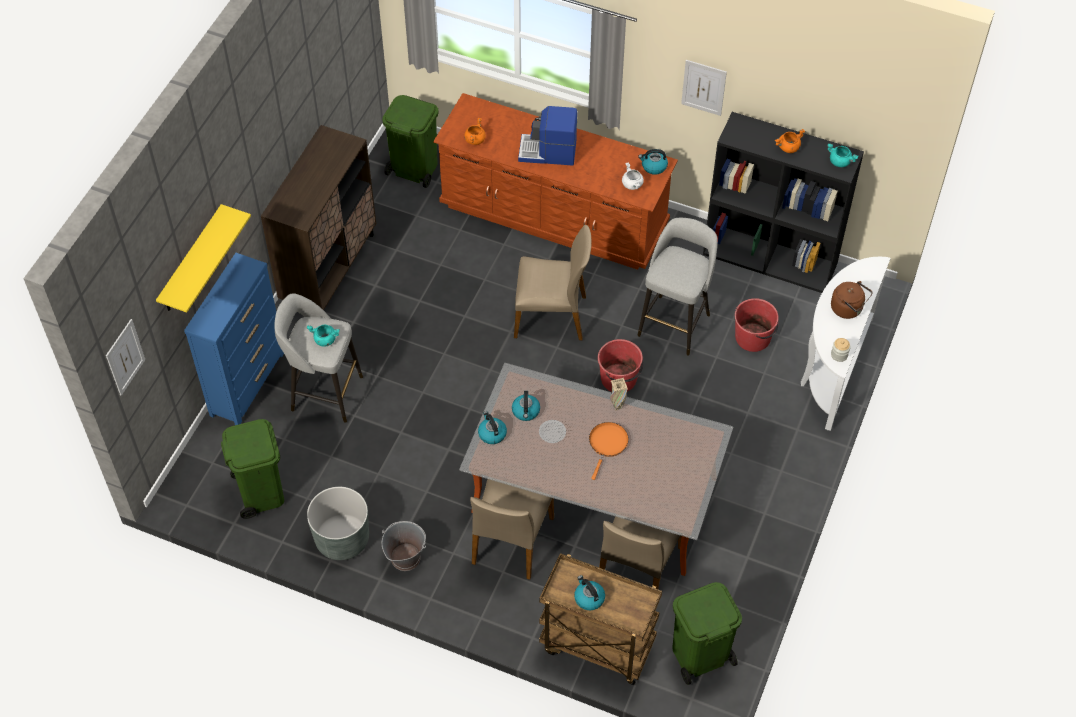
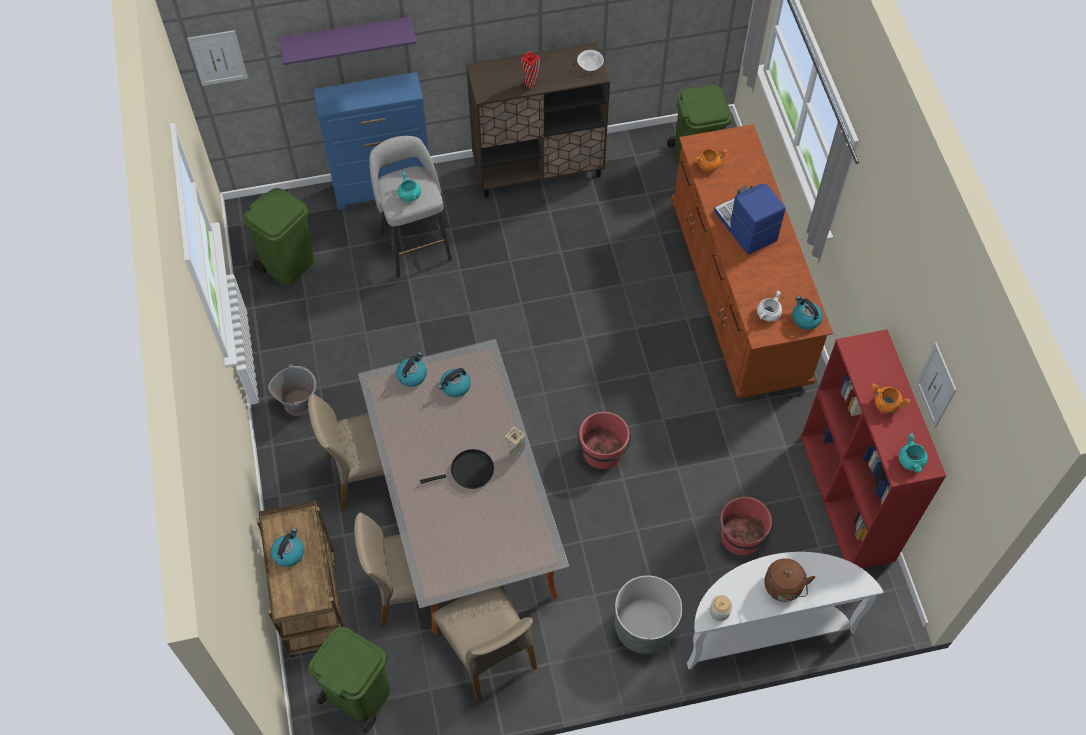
camera: 55 degrees right, 5 degrees up
yellow shelf [156,204,251,313] -> purple shelf [279,17,416,65]
grey planter [307,487,369,560] -> grey planter moved to [615,575,683,654]
beige chair [514,225,591,340] -> beige chair moved to [433,586,537,702]
bowl [539,420,566,443] -> bowl moved to [577,50,604,71]
orange frying pan [589,422,629,480] -> black frying pan [420,449,494,489]
grey stool [637,218,718,355] -> none
picture [681,60,727,116] -> picture moved to [916,343,956,428]
black bookcase [703,112,864,293] -> red bookcase [801,329,946,569]
none -> red vase [521,51,540,89]

